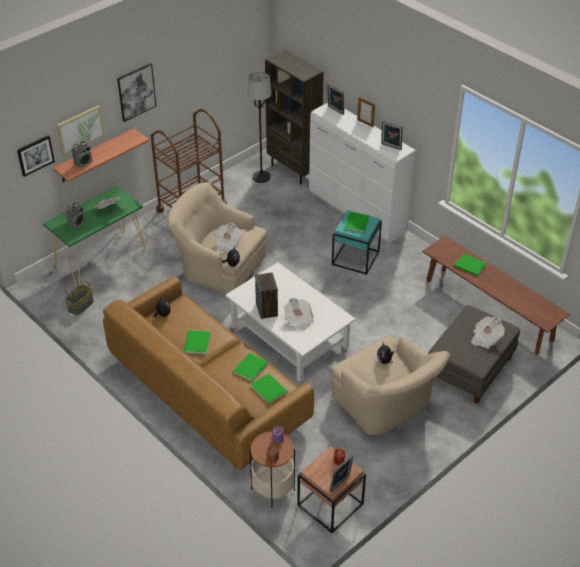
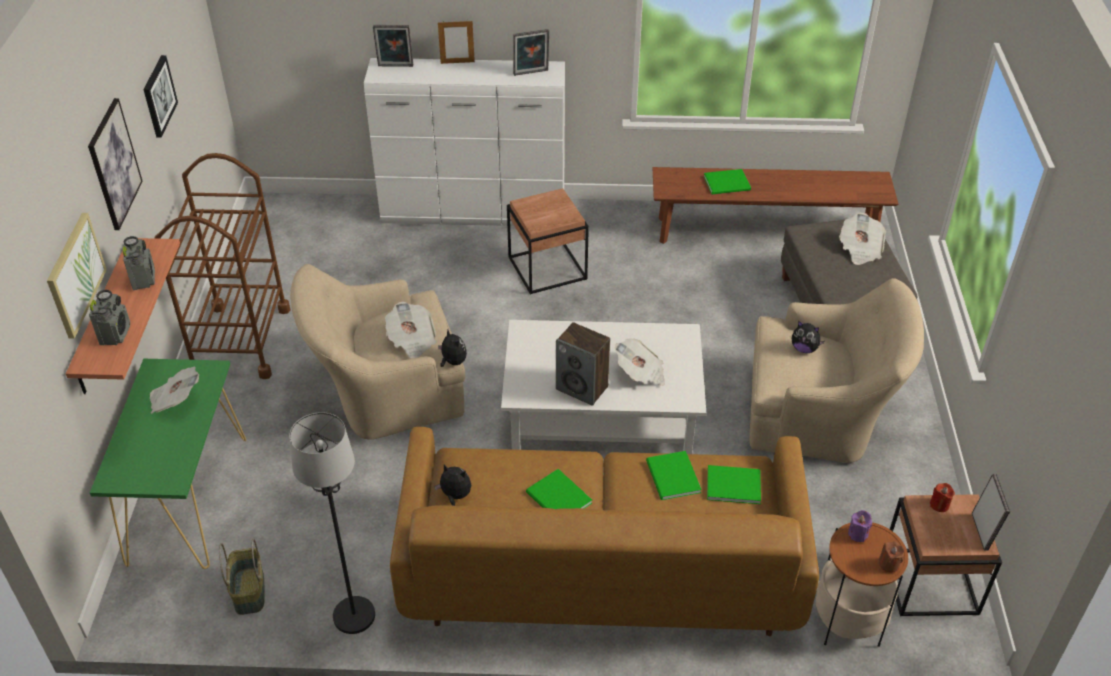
camera: 45 degrees left, 0 degrees up
picture [17,135,55,177] -> picture moved to [143,55,178,138]
radio [65,203,86,229] -> radio moved to [123,236,155,290]
black floor lamp [247,72,272,183] -> black floor lamp moved to [289,412,375,634]
brown bookcase [265,49,324,185] -> none
turquoise side table [332,210,382,275] -> brown side table [507,188,589,295]
green book [345,212,369,233] -> none

